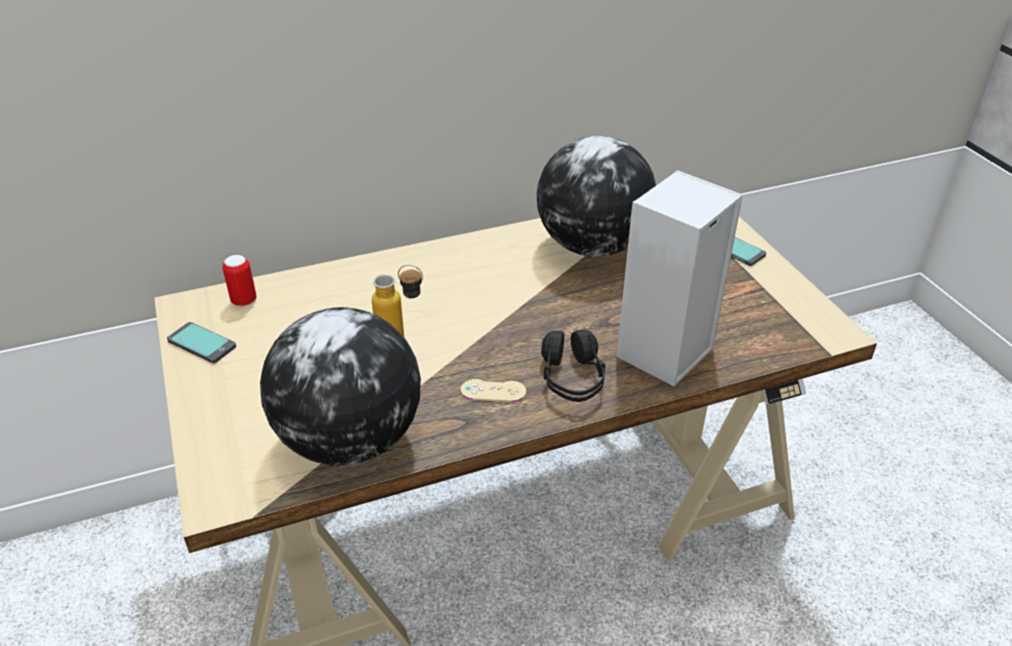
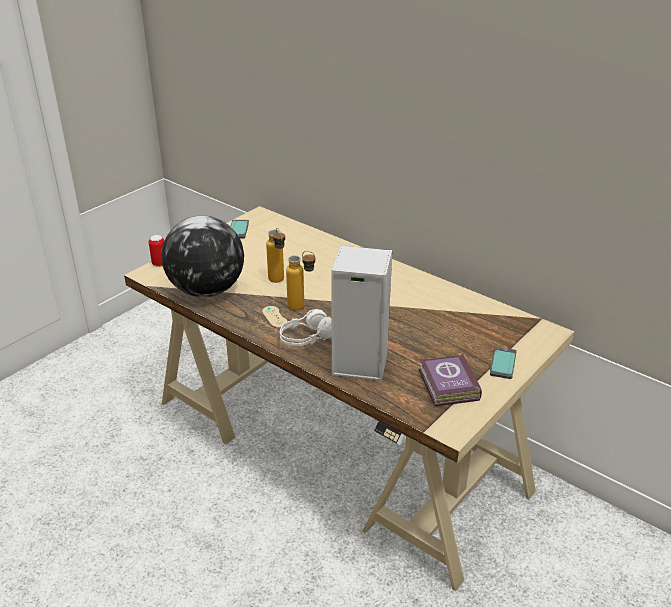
camera: 60 degrees right, 5 degrees down
can [223,255,257,306] -> can moved to [149,235,164,267]
globe [537,136,656,257] -> none
black headphones [541,329,605,402] -> white headphones [280,309,332,346]
none -> bottle [286,251,316,311]
none -> book [419,354,482,406]

